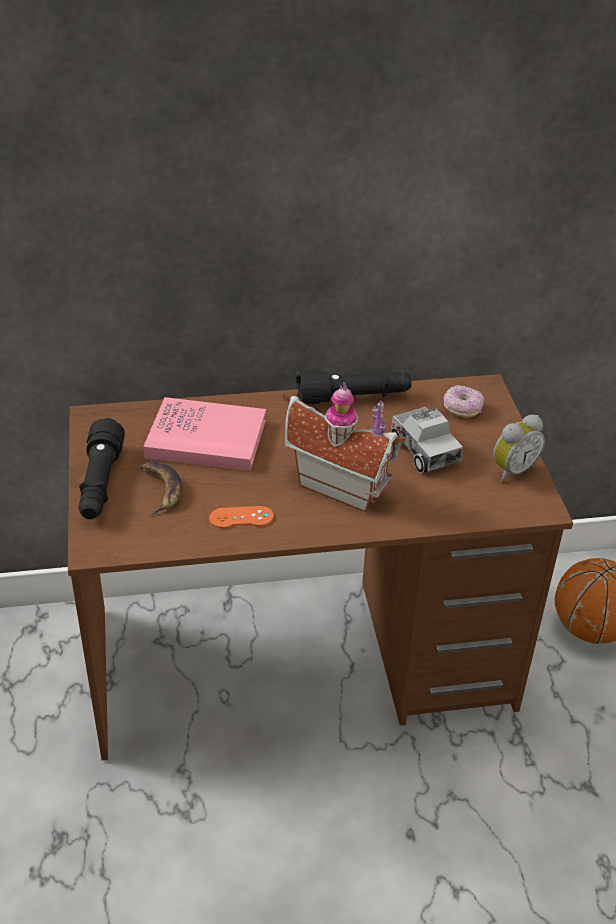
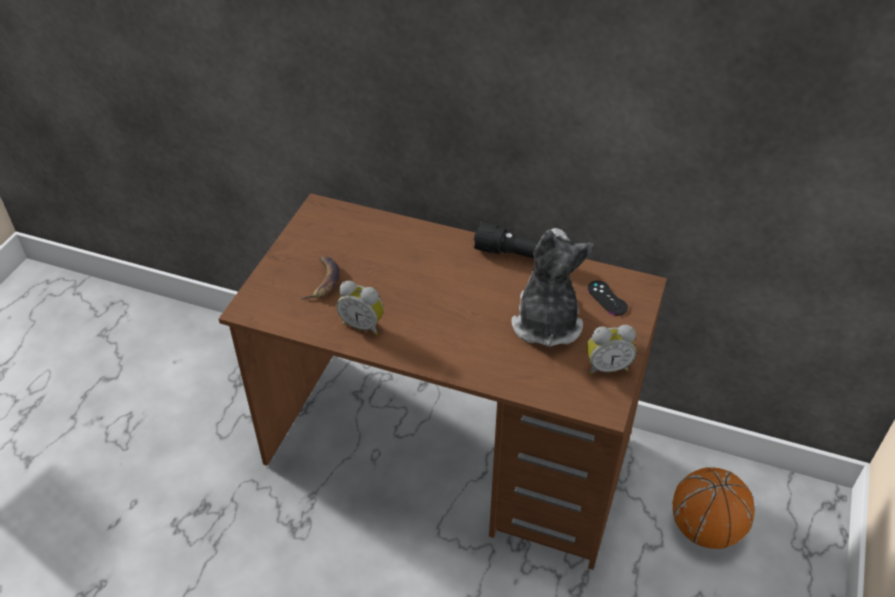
camera: 30 degrees right, 5 degrees up
black flashlight [78,418,125,519] -> none
pink book [143,397,266,471] -> none
orange game controller [209,506,274,528] -> alarm clock [336,281,384,335]
toy house [283,382,406,512] -> none
toy truck [391,407,463,473] -> plush toy [511,228,594,347]
donut [444,385,484,418] -> black game controller [587,280,628,316]

